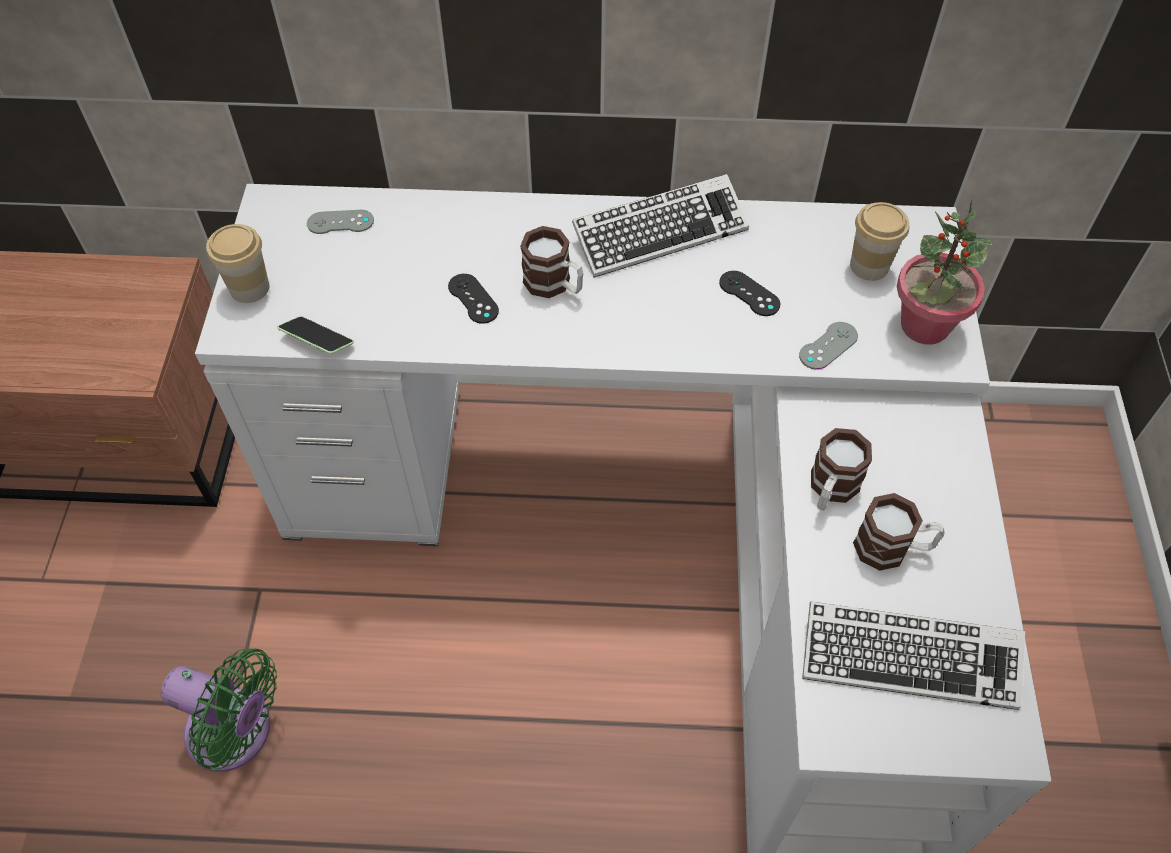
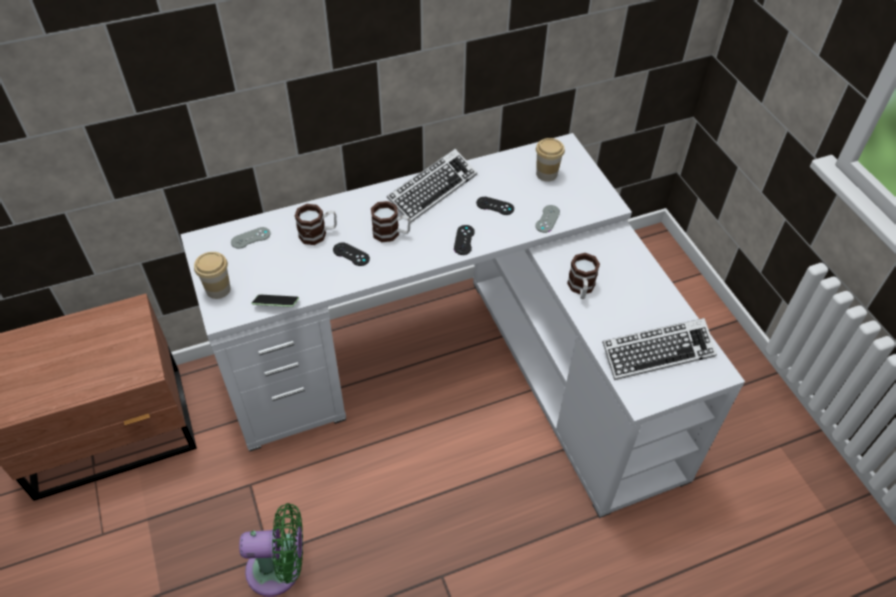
camera: 25 degrees left, 5 degrees down
mug [853,493,945,571] -> mug moved to [295,204,337,245]
potted plant [897,197,992,344] -> none
none -> black game controller [454,225,475,255]

